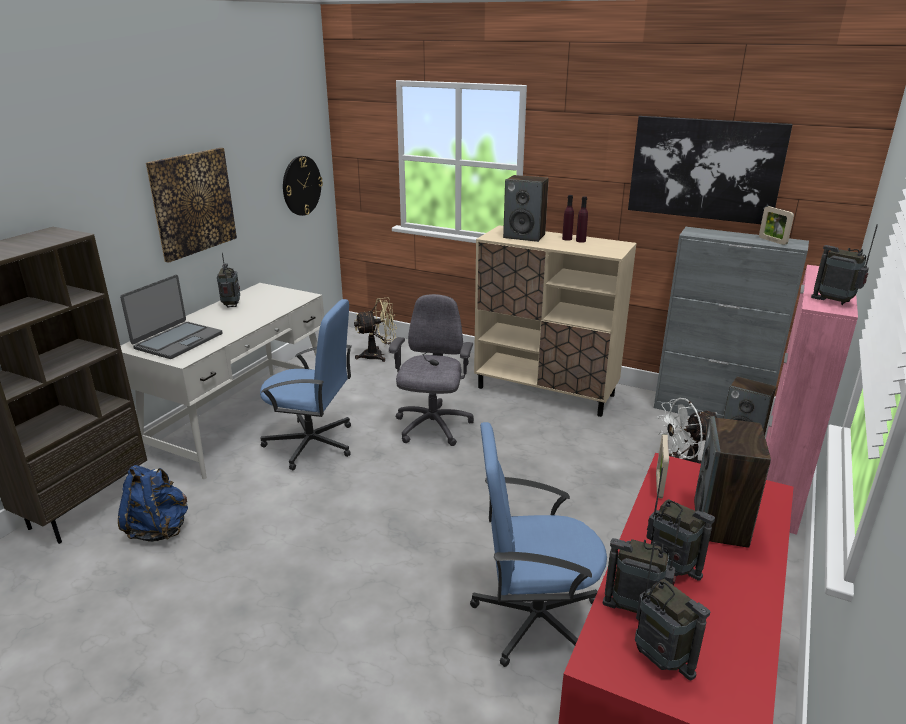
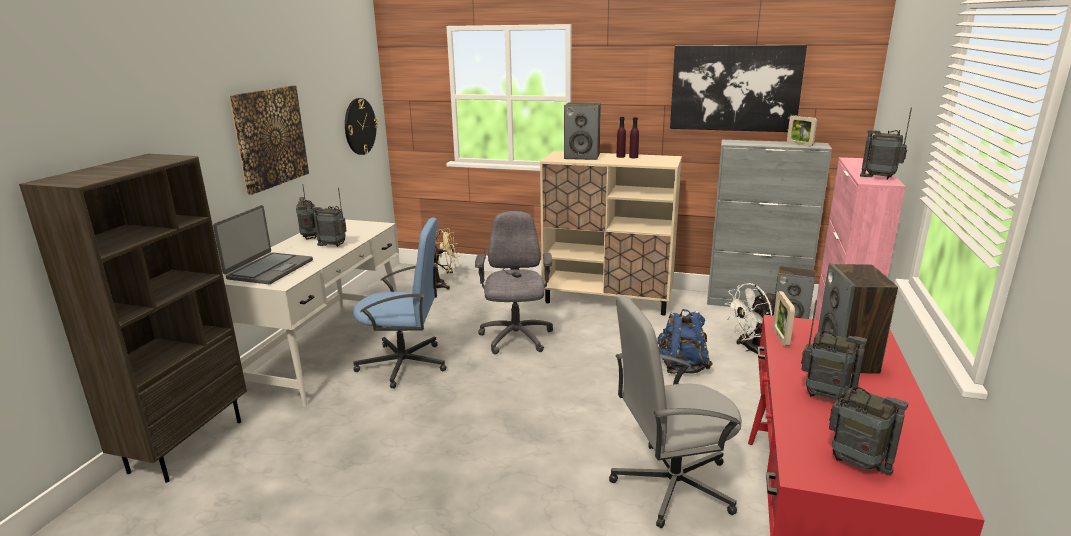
camera: 10 degrees left, 5 degrees down
blue backpack [118,465,188,542] -> blue backpack moved to [657,309,713,374]
blue office chair [470,422,607,667] -> grey office chair [609,296,742,528]
radio [603,517,681,613] -> radio moved to [312,188,347,247]

